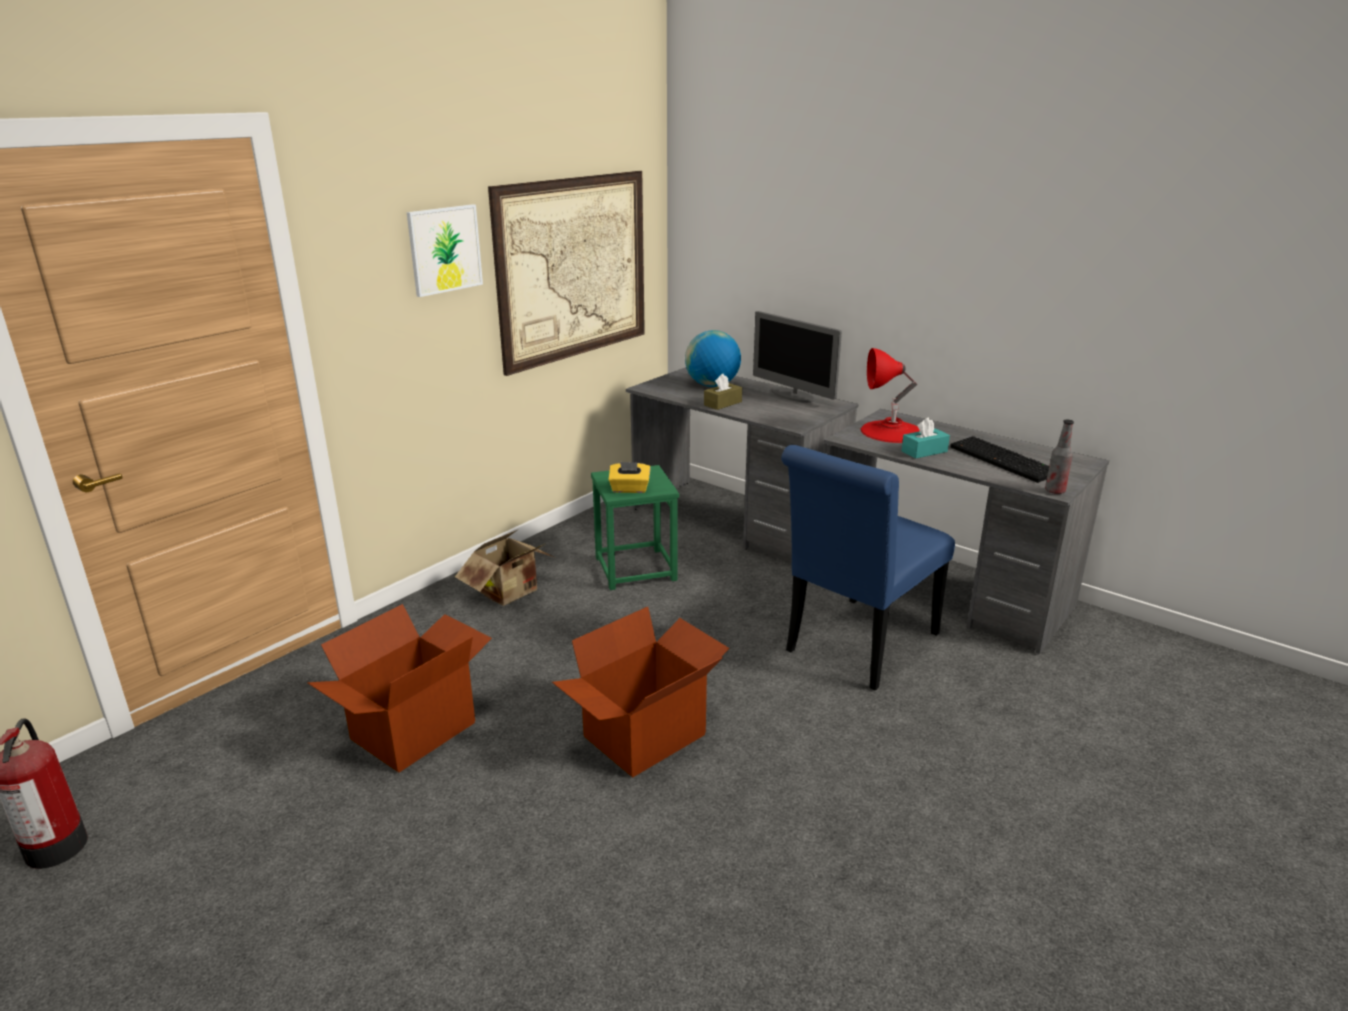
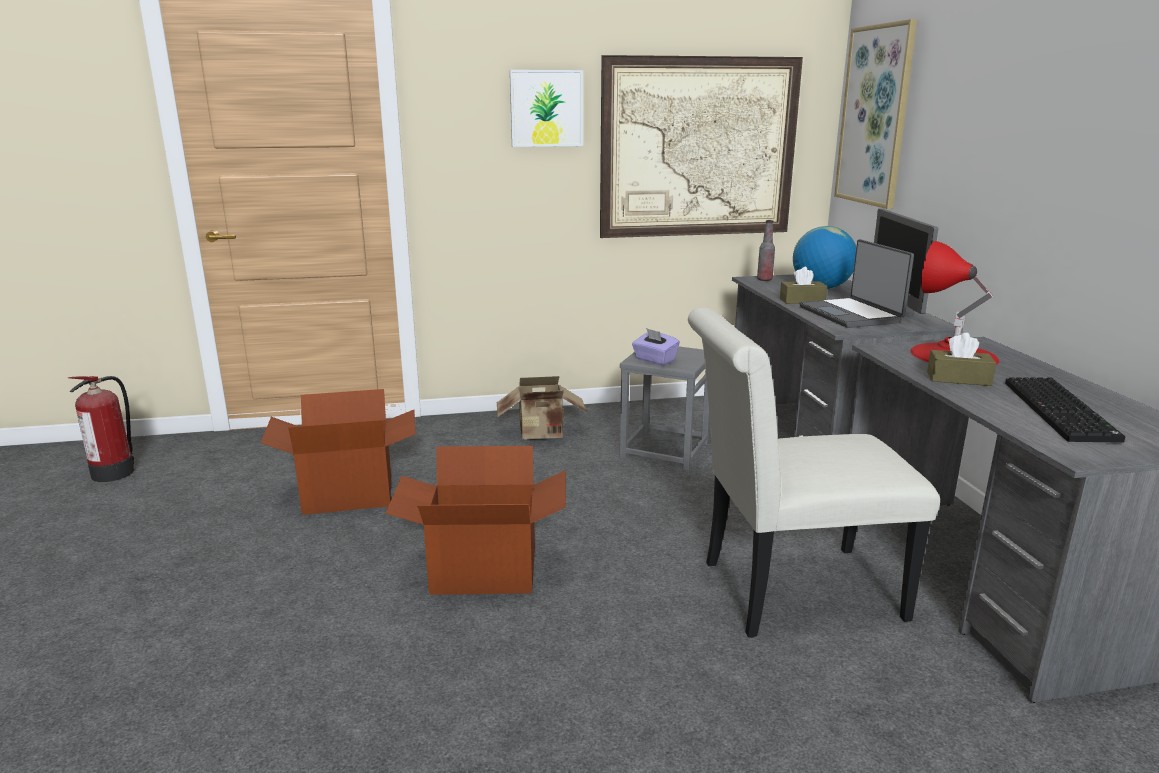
camera: 40 degrees right, 5 degrees down
green stool [591,465,679,590] -> grey stool [620,347,710,471]
yellow tissue box [608,462,651,493] -> purple tissue box [632,328,680,365]
blue chair [781,445,955,691] -> white chair [688,307,940,638]
turquoise tissue box [902,418,950,459] -> brown tissue box [927,333,996,386]
bottle [1045,420,1074,494] -> bottle moved to [757,220,775,281]
none -> laptop [799,239,914,328]
none -> picture [834,19,917,209]

